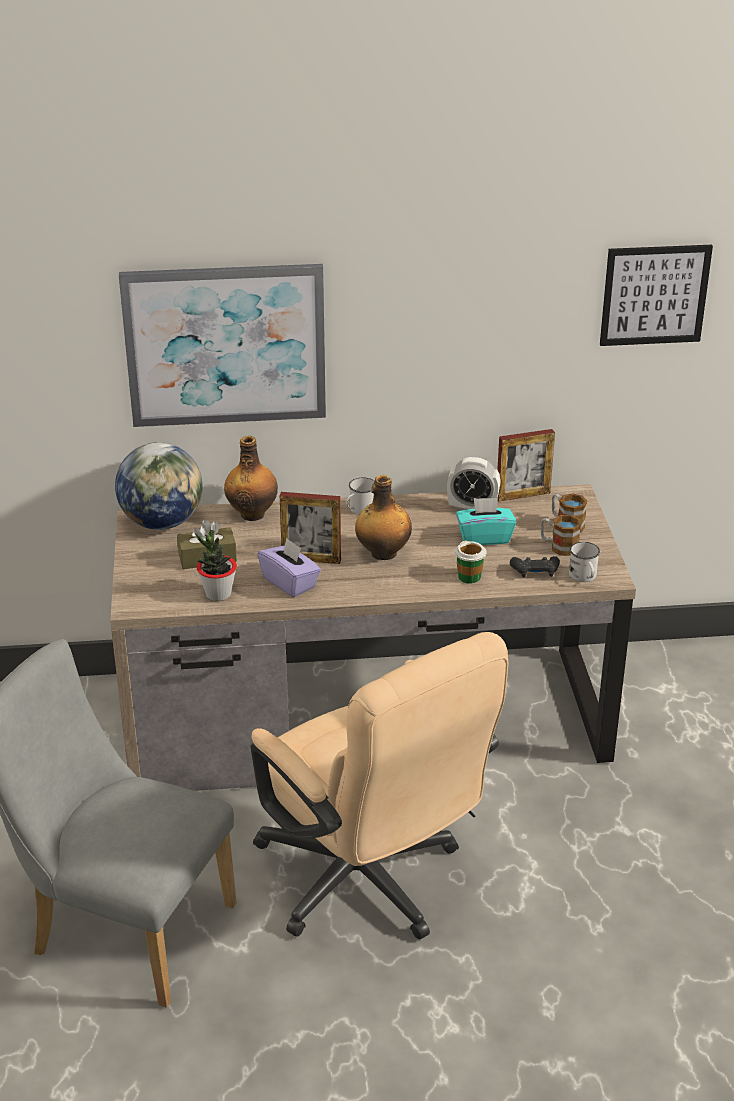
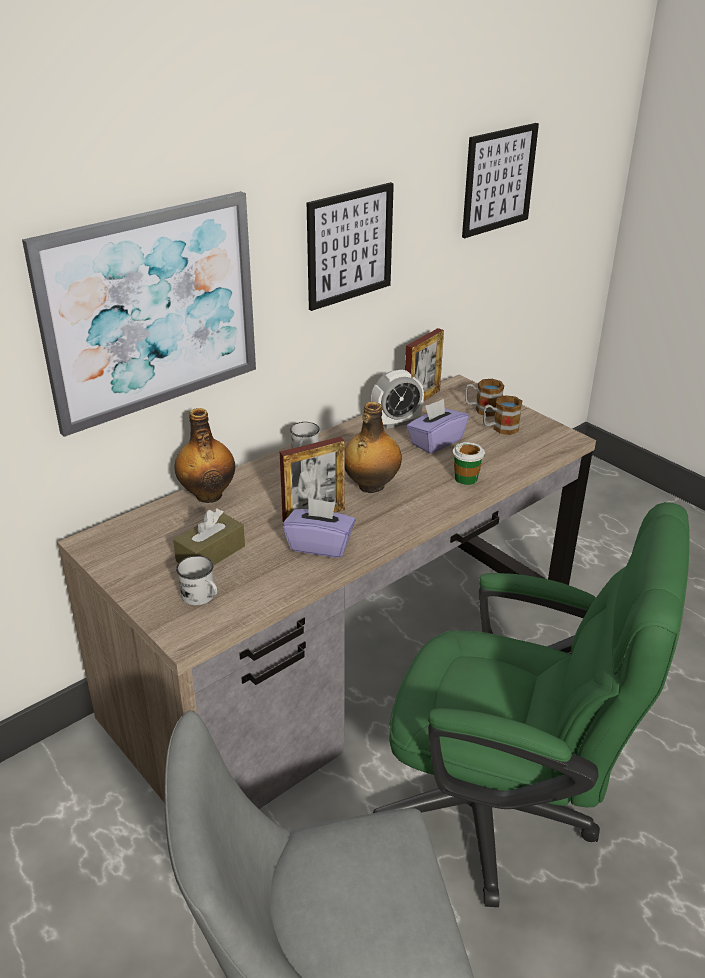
camera: 35 degrees left, 0 degrees up
globe [115,442,203,530] -> none
potted plant [195,530,237,601] -> none
beige office chair [250,632,509,939] -> green office chair [373,502,689,907]
turquoise tissue box [456,497,516,545] -> purple tissue box [406,399,469,454]
black game controller [510,556,560,577] -> none
white mug [569,542,600,582] -> white mug moved to [176,556,218,606]
none -> picture [307,182,394,311]

